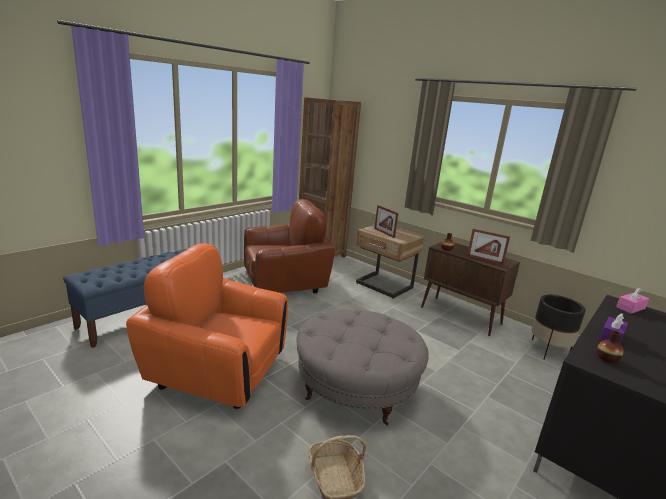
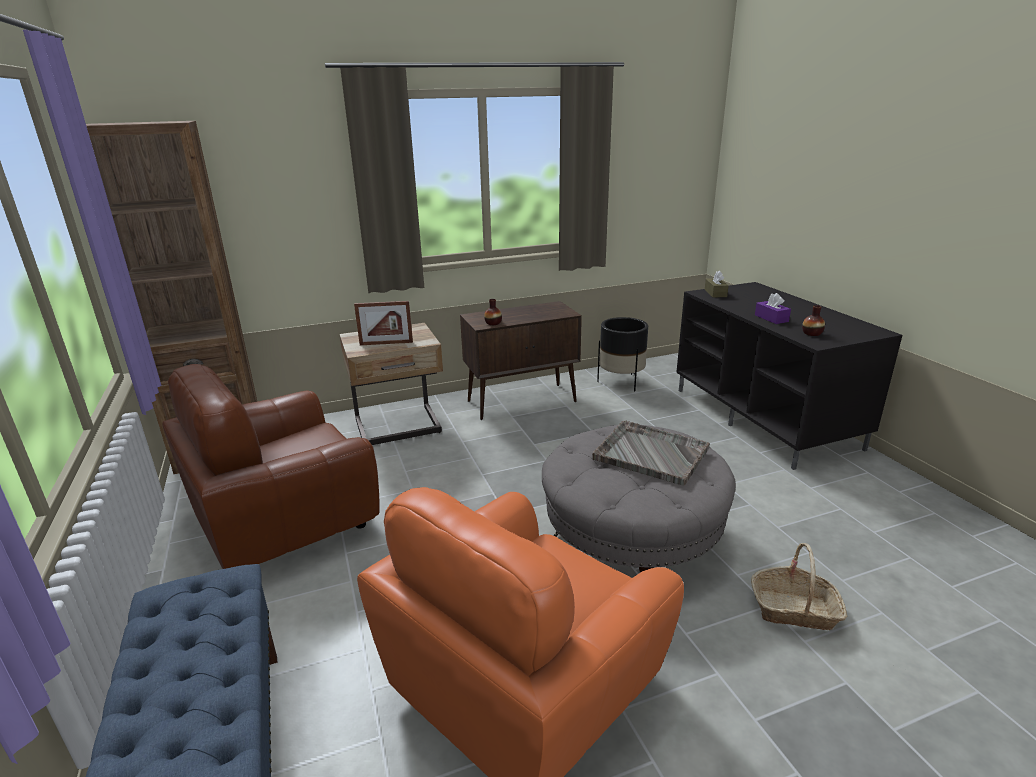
camera: 60 degrees left, 5 degrees up
brown armchair [244,199,335,293] -> brown armchair turned 135 degrees counterclockwise [162,364,380,569]
picture frame [467,229,510,265] -> none
pink tissue box [616,287,649,314] -> brown tissue box [705,271,729,298]
none -> grey tray [592,420,710,486]

